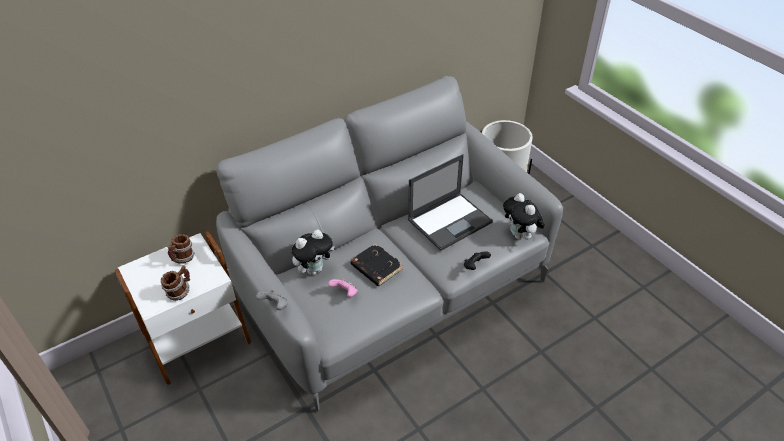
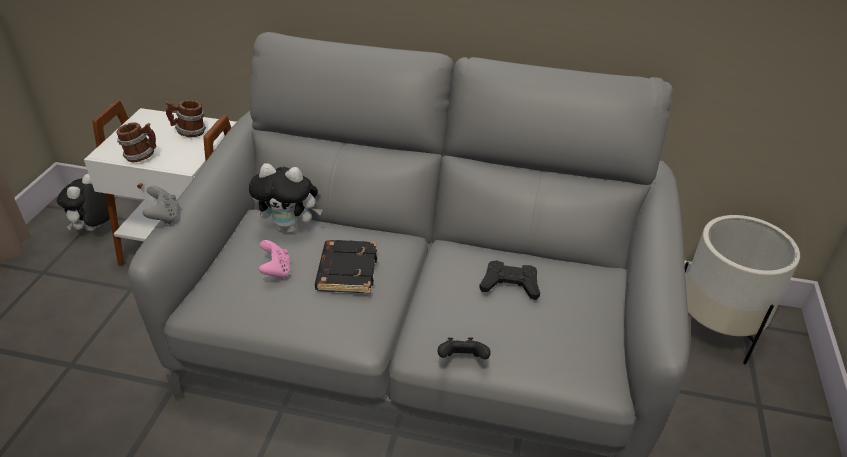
camera: 45 degrees right, 5 degrees down
laptop [408,154,493,251] -> black game controller [479,260,540,300]
plush toy [503,193,545,240] -> plush toy moved to [57,174,110,231]

